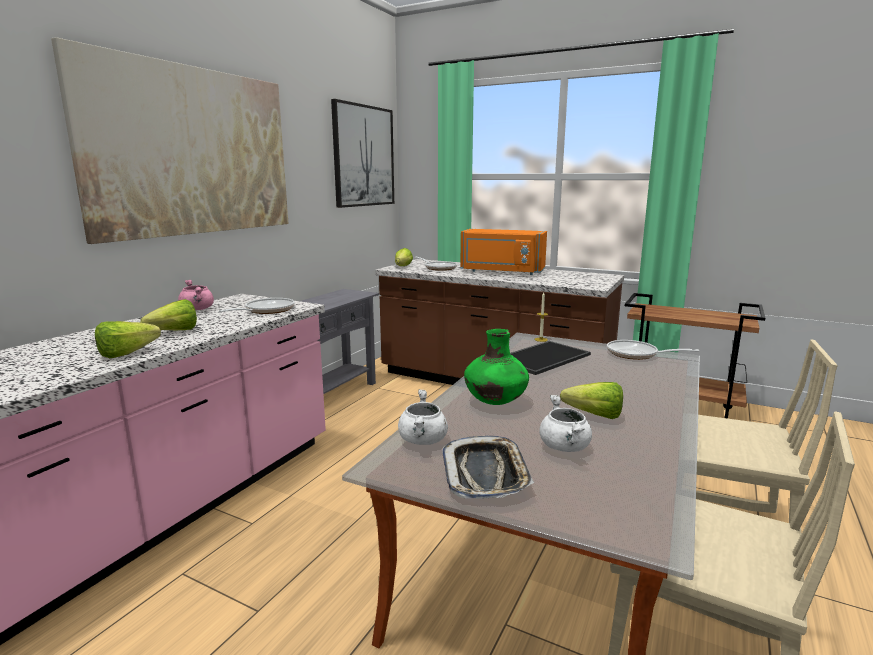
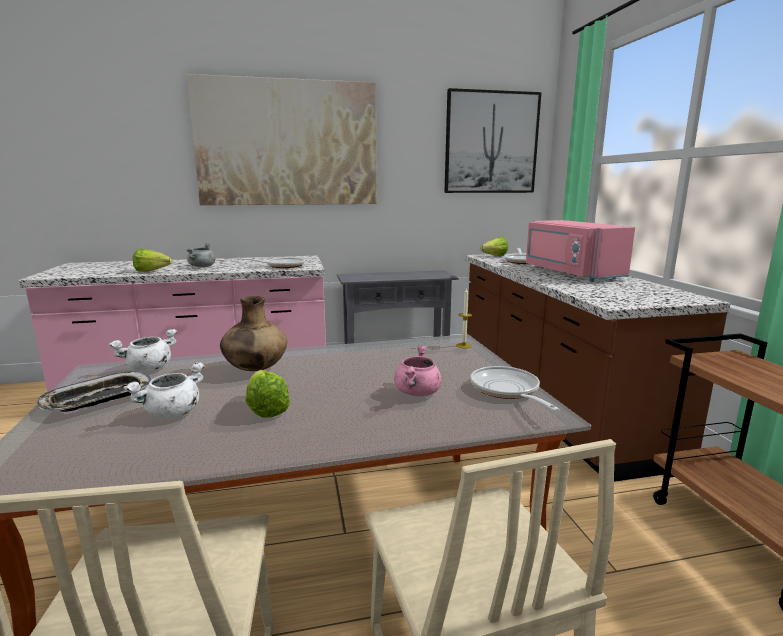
camera: 50 degrees right, 0 degrees up
lettuce [140,299,197,330] -> grey cooking pot [187,243,215,267]
pink cooking pot [178,279,214,310] -> pink cooking pot moved to [394,345,442,396]
orange microwave [460,229,547,275] -> pink microwave [526,220,635,281]
green vase [464,329,529,405] -> brown vase [220,296,288,371]
tray [510,341,591,375] -> none

